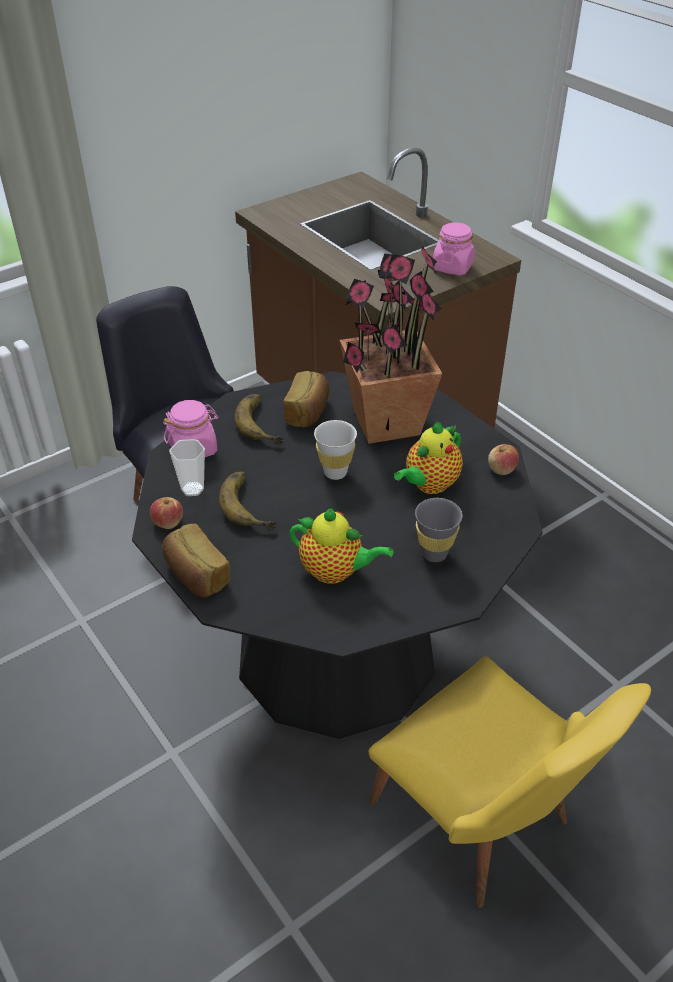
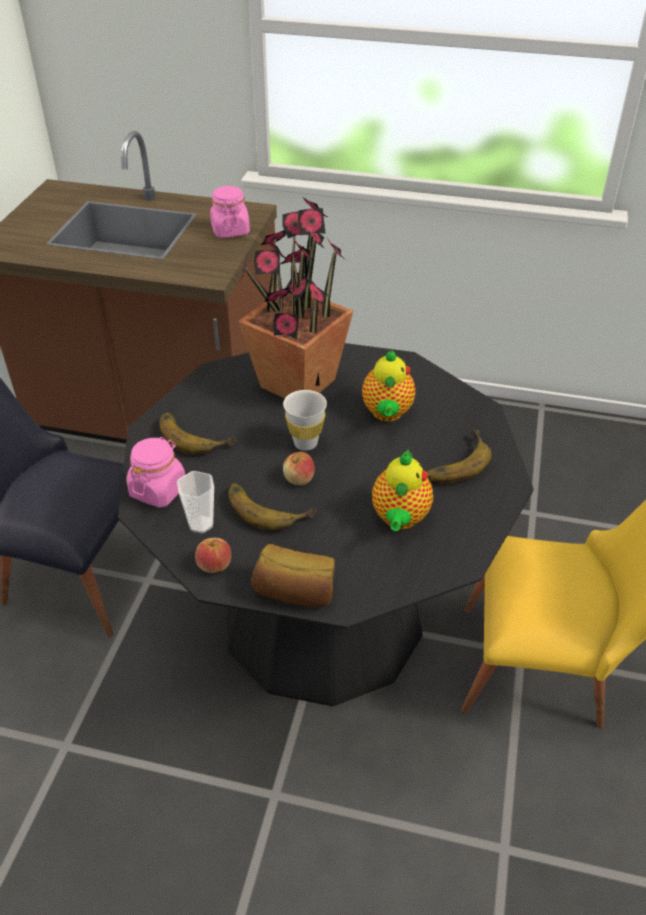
camera: 40 degrees left, 0 degrees up
bread [283,371,329,427] -> none
teapot [290,509,394,584] -> teapot turned 120 degrees clockwise [372,449,433,531]
grey cup [415,498,462,562] -> banana [426,430,492,484]
apple [488,444,519,475] -> apple moved to [283,452,315,485]

